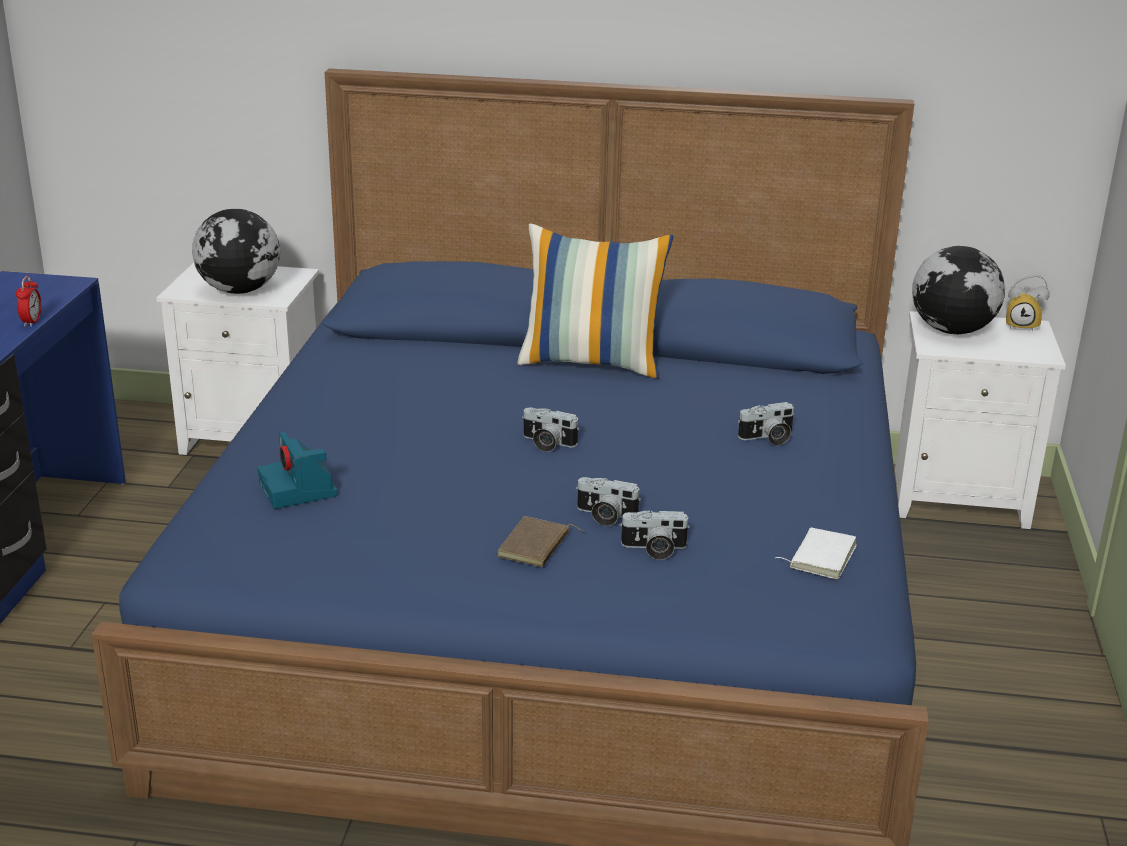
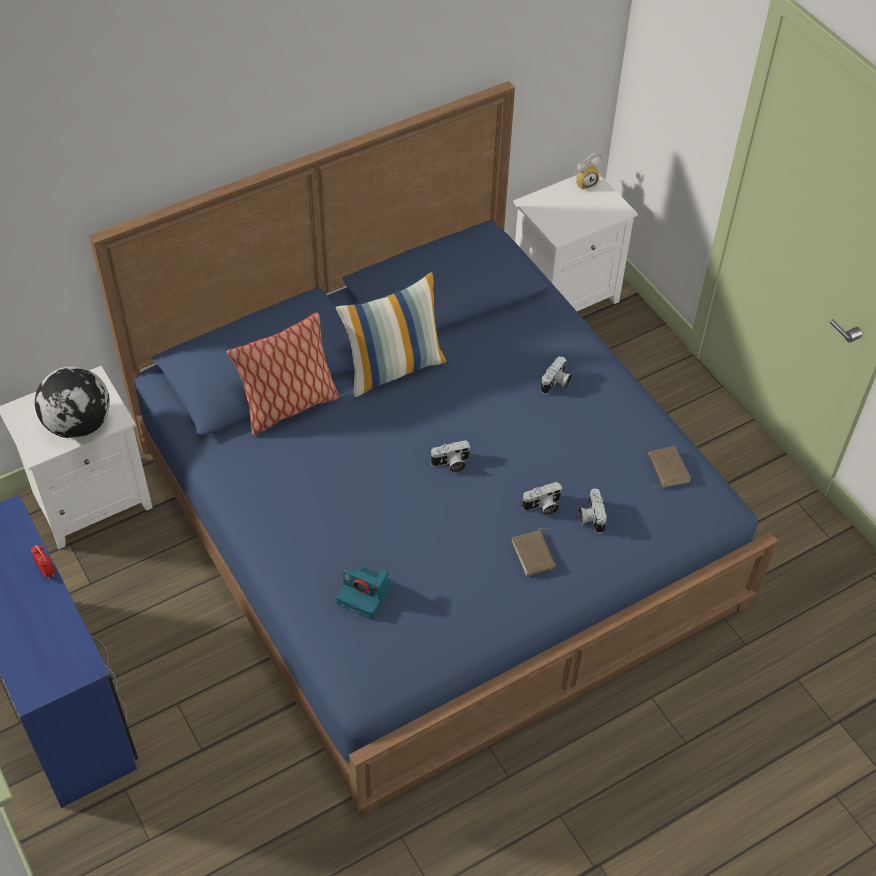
camera: 40 degrees left, 25 degrees up
camera [620,510,690,560] -> camera turned 120 degrees clockwise [579,488,607,533]
white book [775,528,857,579] -> brown book [648,446,691,488]
globe [912,246,1005,334] -> none
none -> pillow [226,312,340,435]

